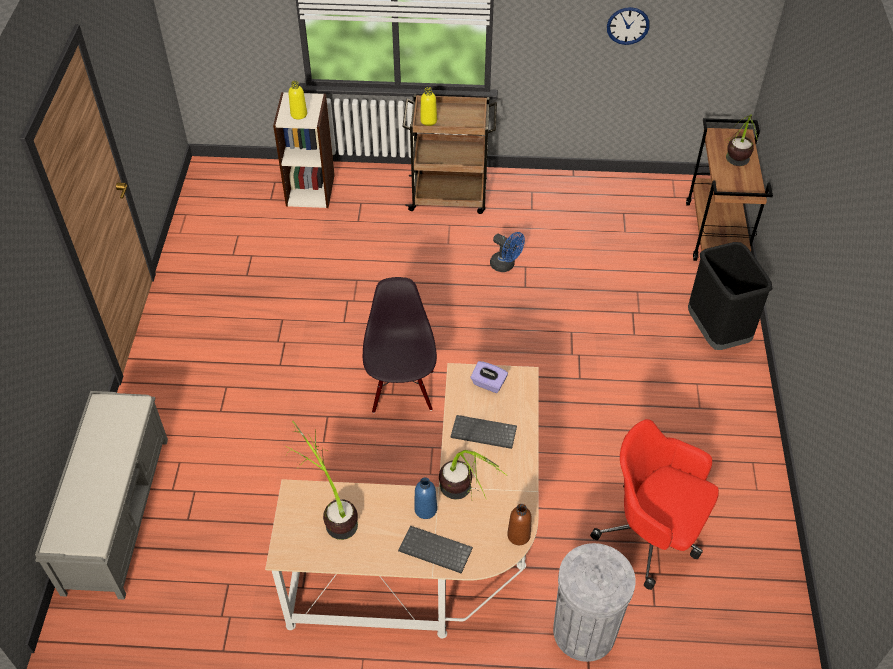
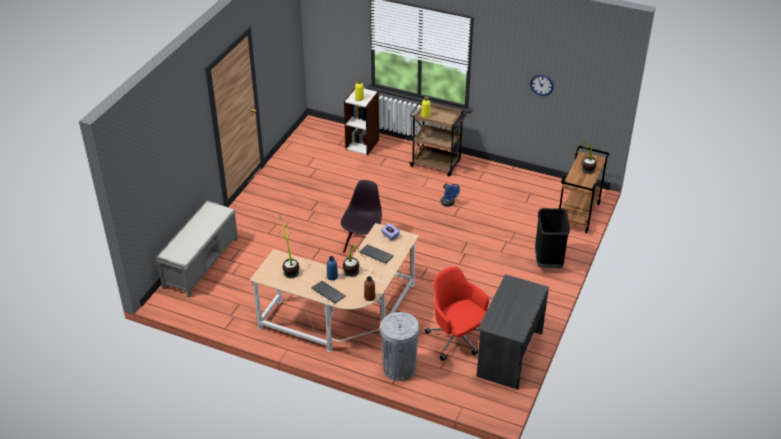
camera: 20 degrees right, 10 degrees down
none -> grey desk [477,274,549,390]

